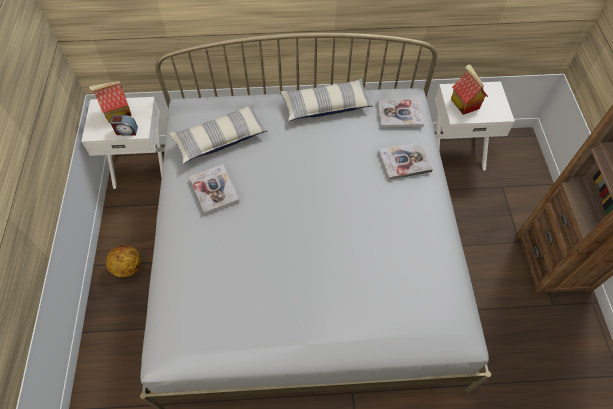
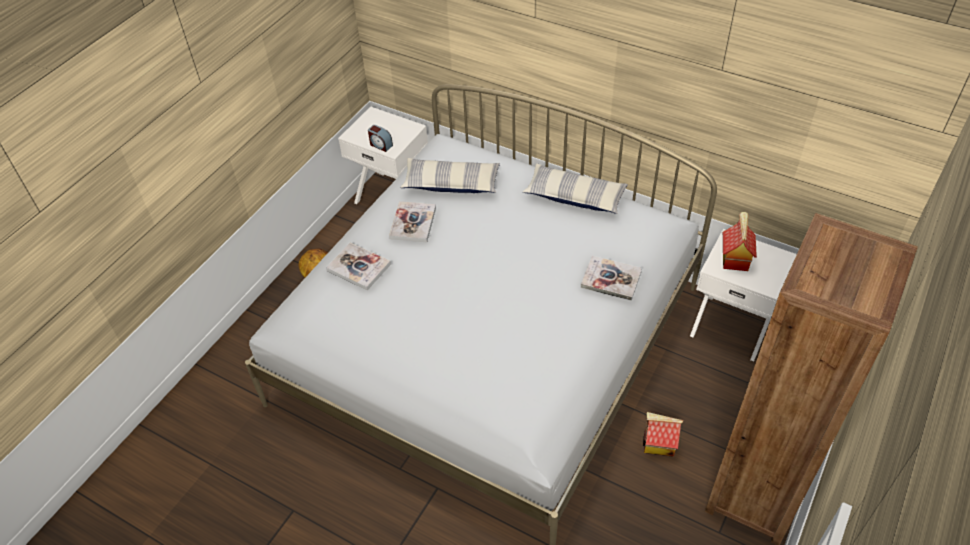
camera: 35 degrees right, 10 degrees down
toy house [89,81,132,123] -> toy house moved to [643,412,683,457]
book [377,99,424,128] -> book moved to [326,243,391,290]

